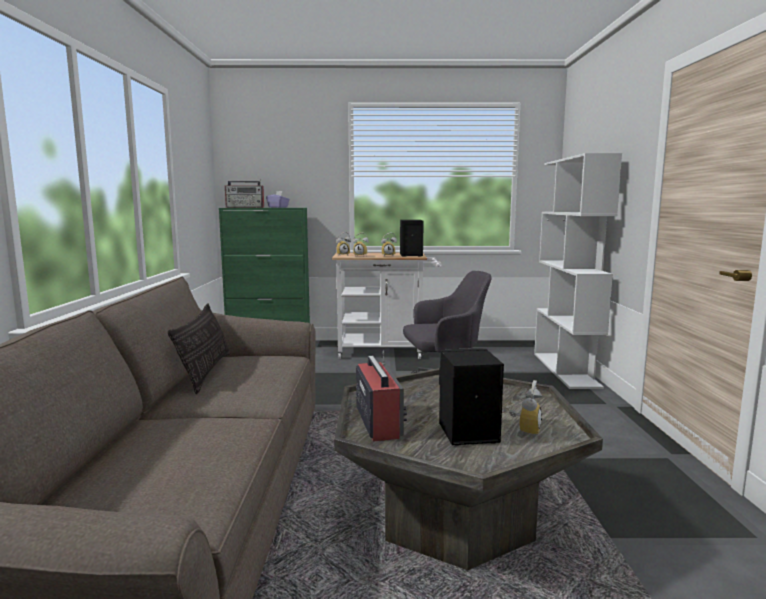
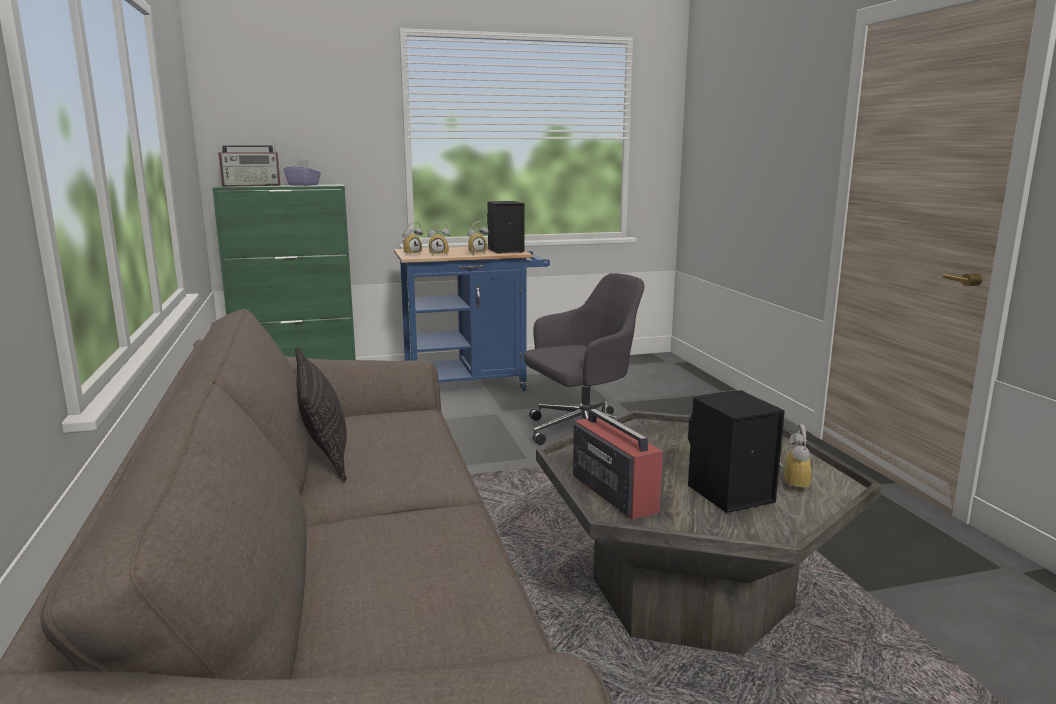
camera: 15 degrees left, 5 degrees up
white cart [332,253,441,359] -> blue cart [394,246,550,391]
white bookcase [534,153,622,389] -> none

